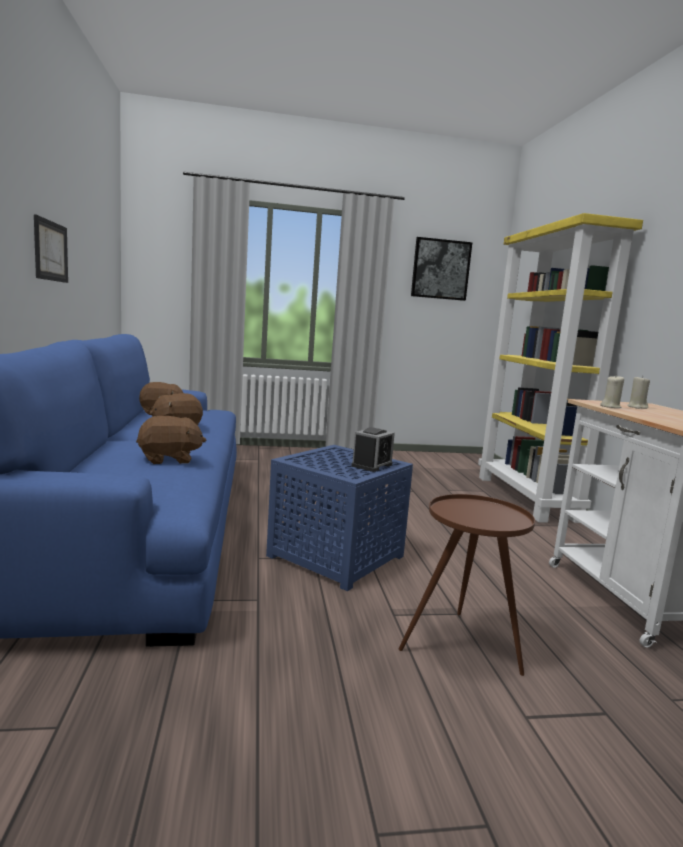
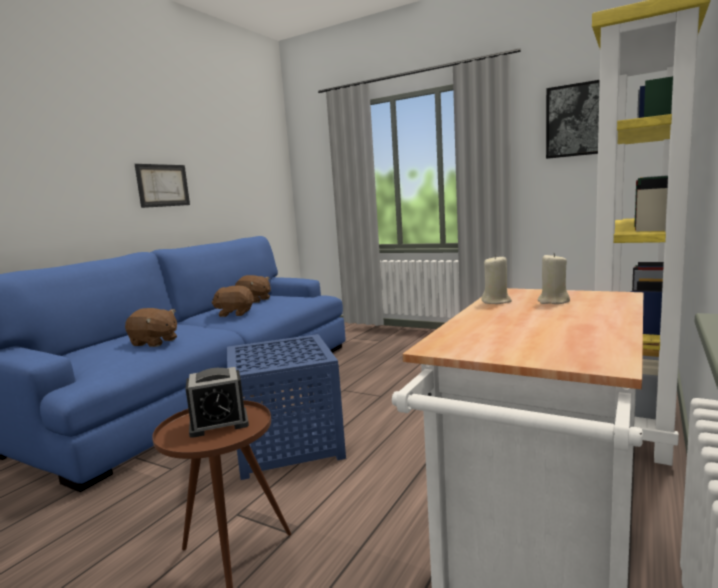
camera: 40 degrees right, 0 degrees up
alarm clock [351,427,395,472] -> alarm clock moved to [186,367,249,438]

